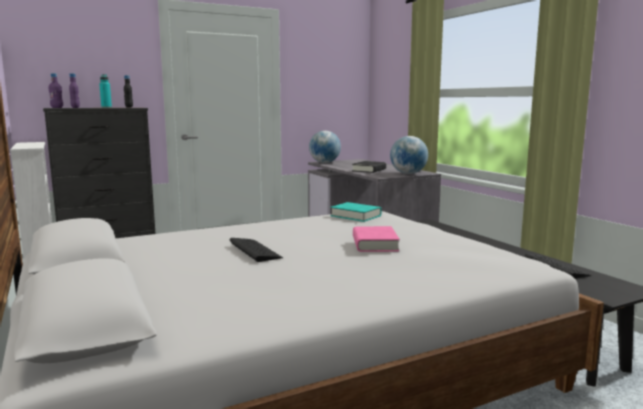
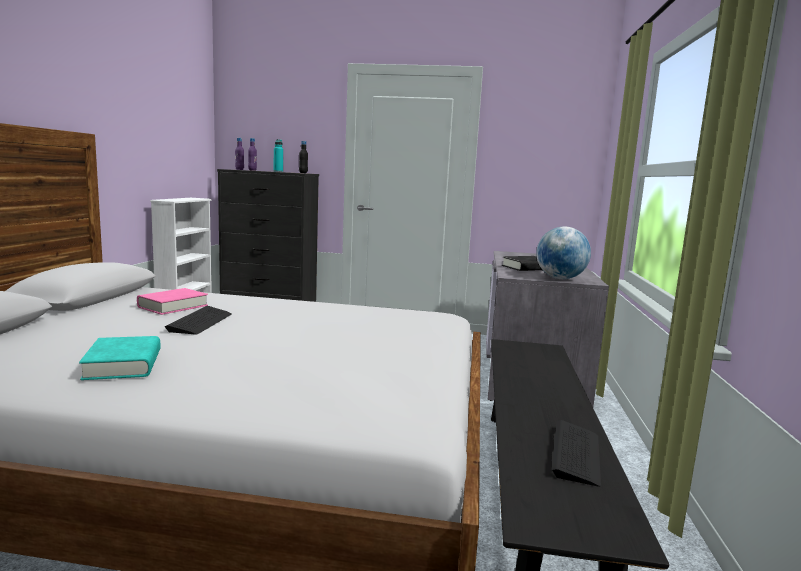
camera: 35 degrees right, 0 degrees up
globe [309,131,341,163] -> none
turquoise book [331,202,381,222] -> turquoise book moved to [79,336,161,380]
pink book [353,226,400,252] -> pink book moved to [137,288,208,315]

